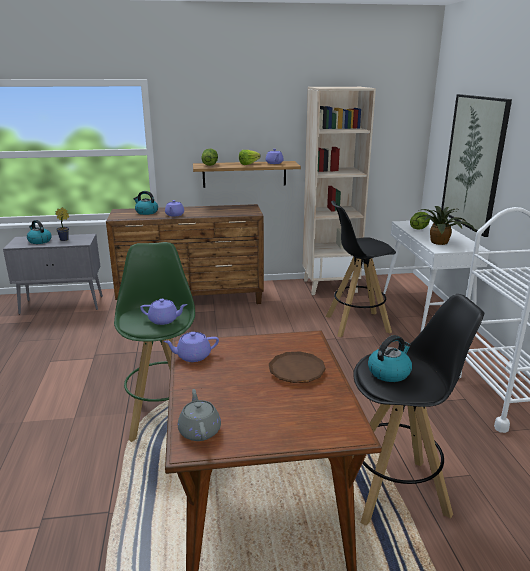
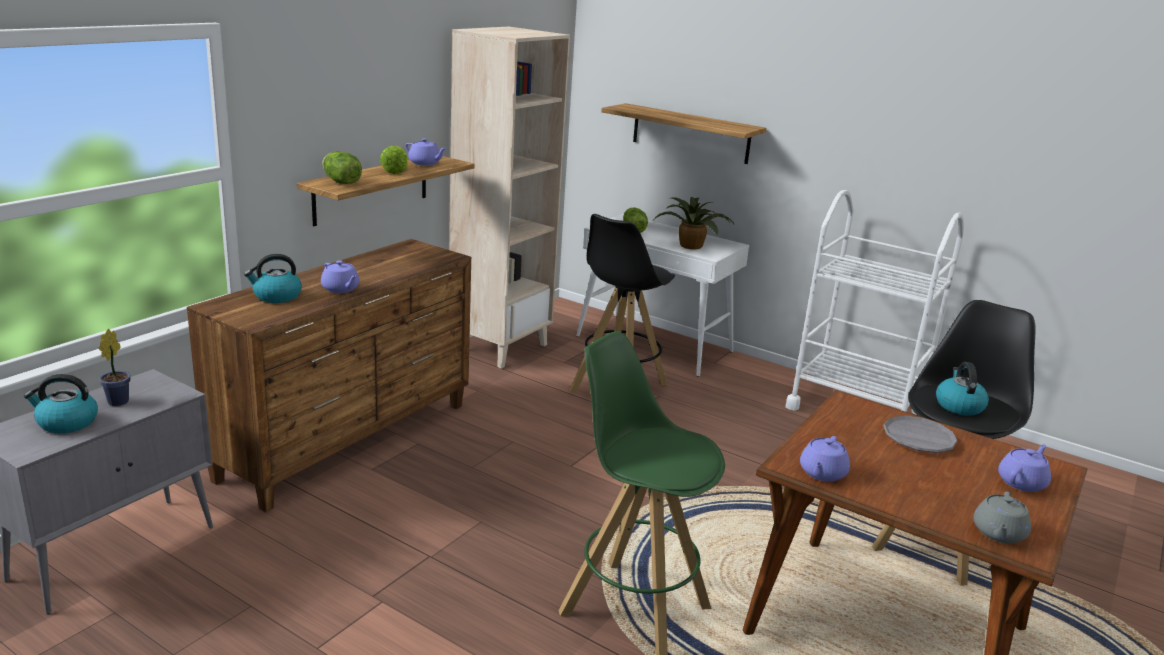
camera: 50 degrees left, 0 degrees up
purple teapot [140,299,187,325] -> purple teapot moved to [998,444,1051,492]
grey teapot [178,389,221,441] -> grey teapot turned 90 degrees counterclockwise [973,491,1031,544]
brown plate [269,351,326,383] -> grey plate [883,415,958,453]
picture [441,94,512,237] -> shelf [601,103,766,164]

